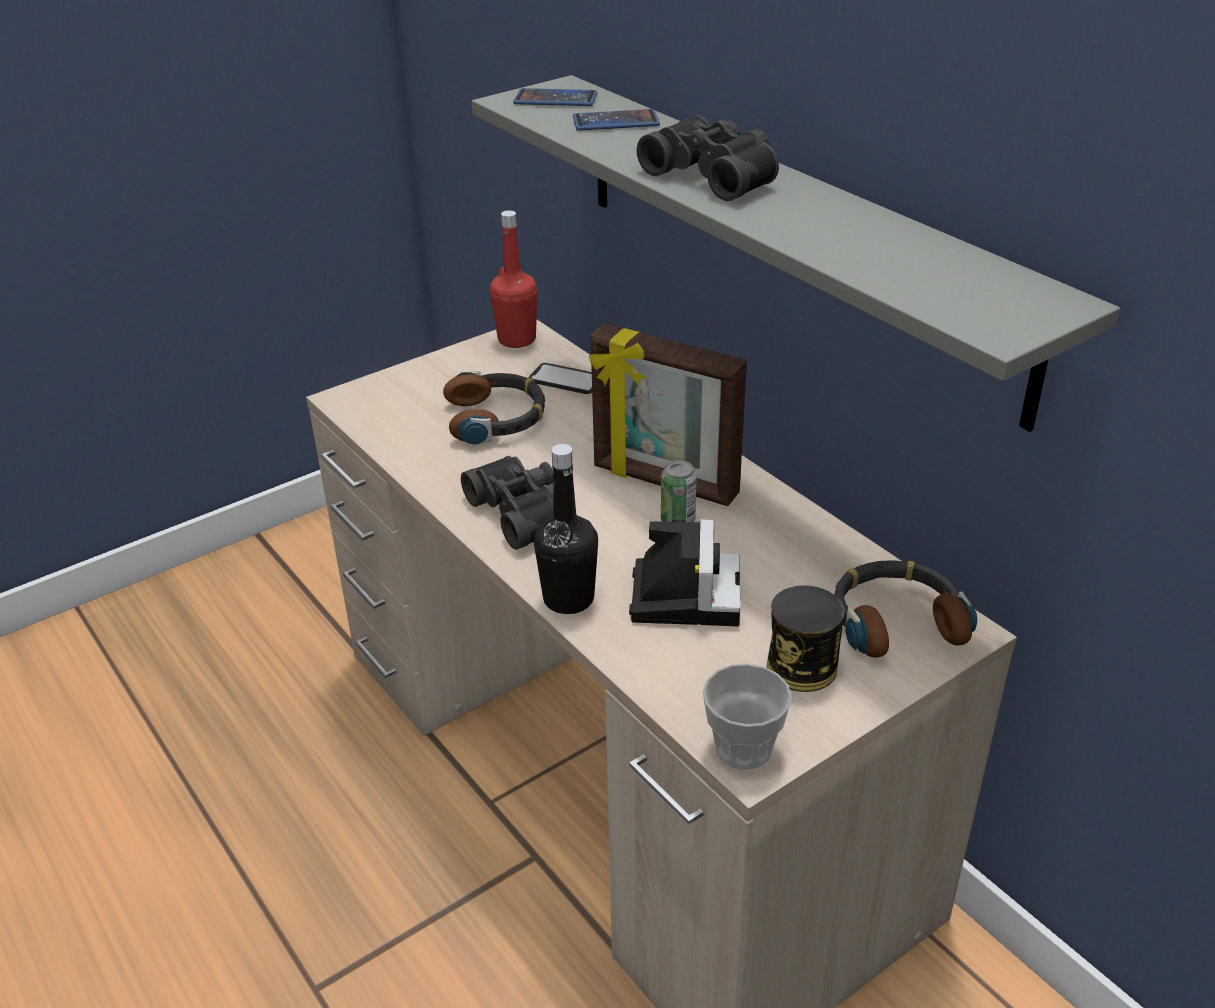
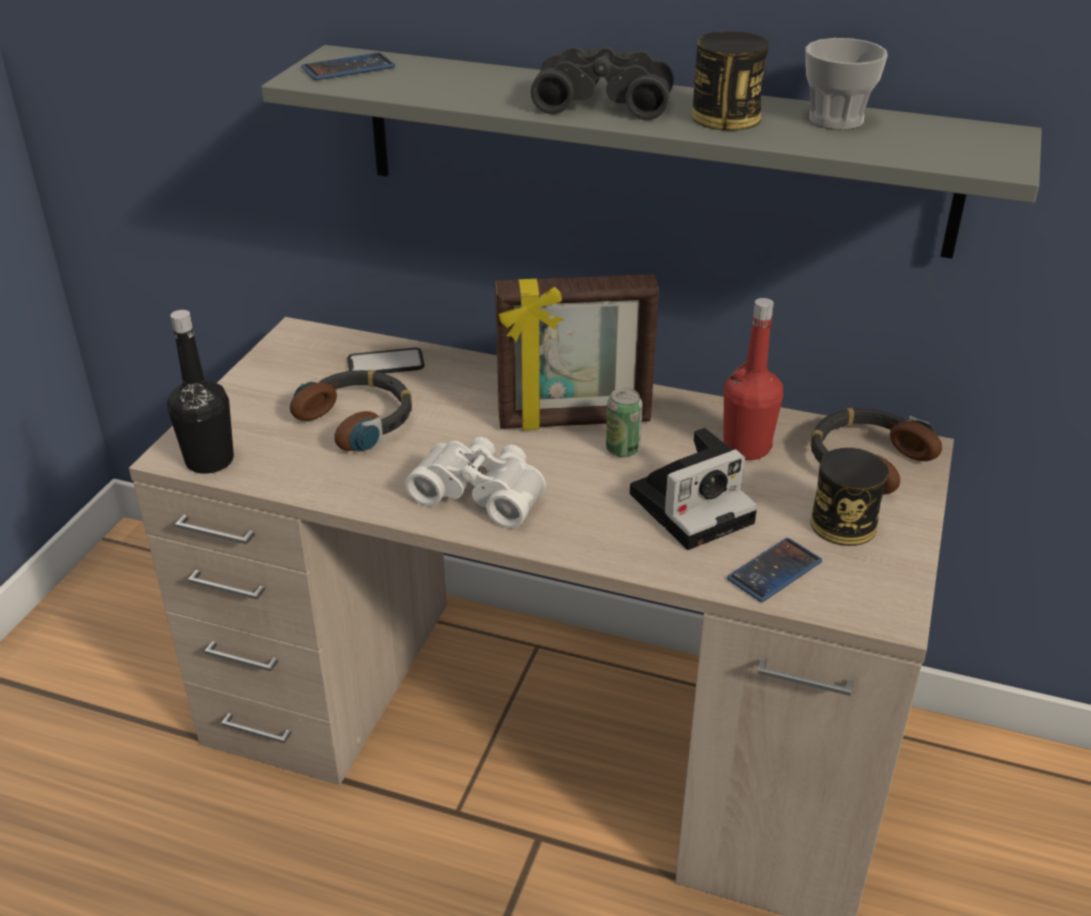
camera: 35 degrees left, 0 degrees up
black binoculars [461,456,553,550] -> white binoculars [405,437,546,528]
red bottle [490,210,538,348] -> red bottle moved to [723,298,783,460]
black bottle [534,444,598,614] -> black bottle moved to [167,310,234,474]
phone [573,109,660,131] -> phone moved to [727,538,822,602]
camera [629,519,741,626] -> camera turned 90 degrees clockwise [630,428,758,550]
cup [702,663,792,770] -> cup moved to [806,38,888,130]
none -> can [692,31,769,131]

